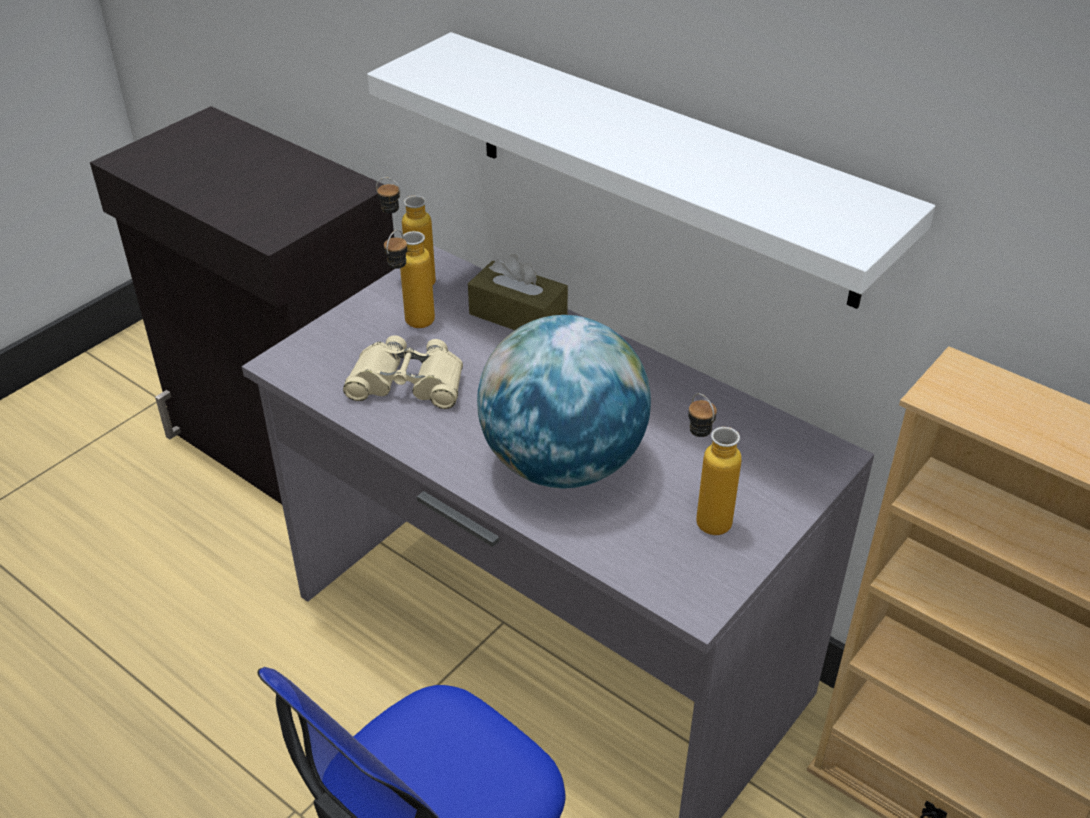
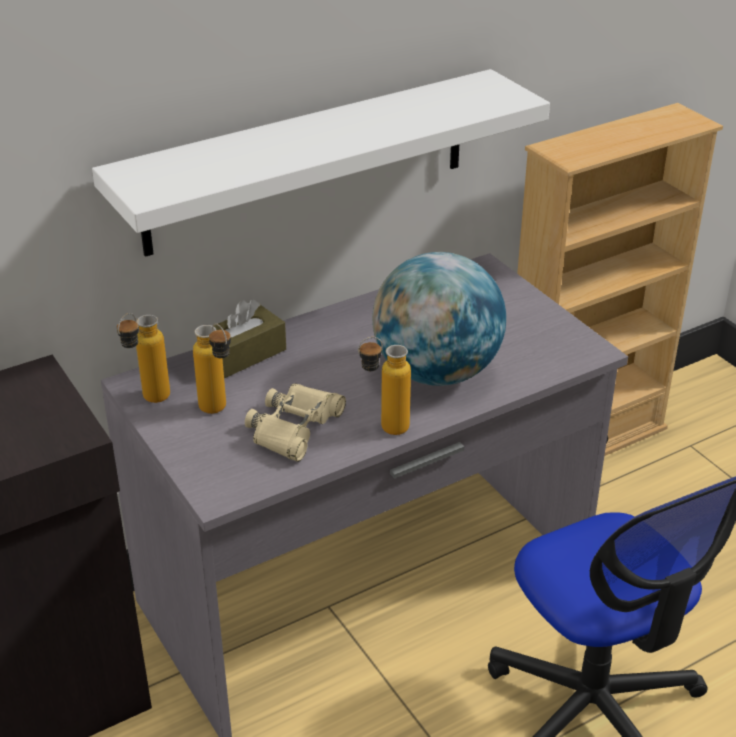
camera: 70 degrees left, 5 degrees down
bottle [688,393,742,535] -> bottle moved to [358,337,411,435]

